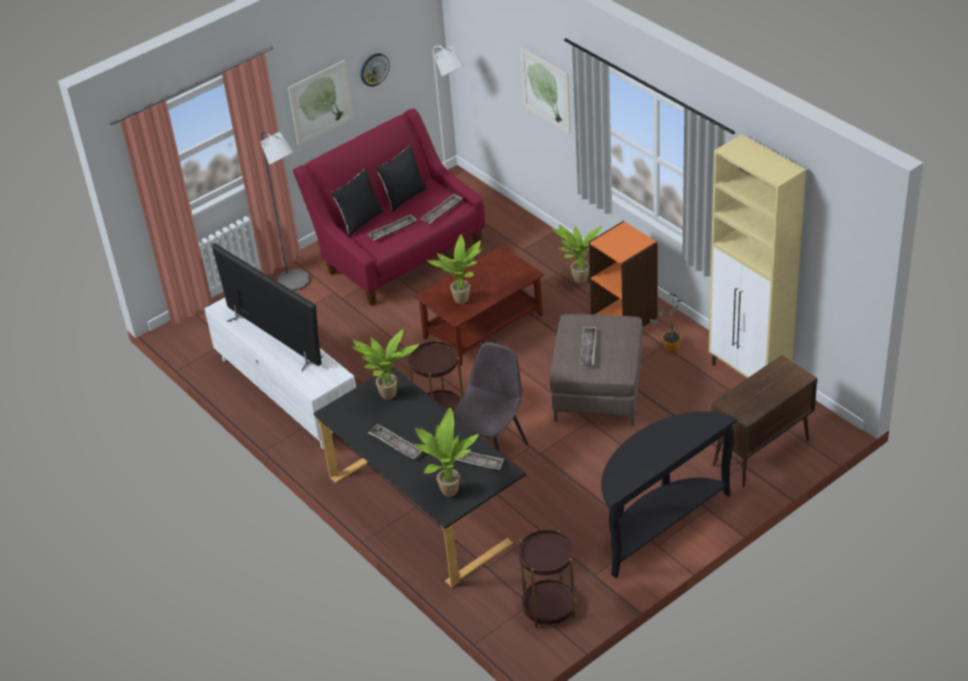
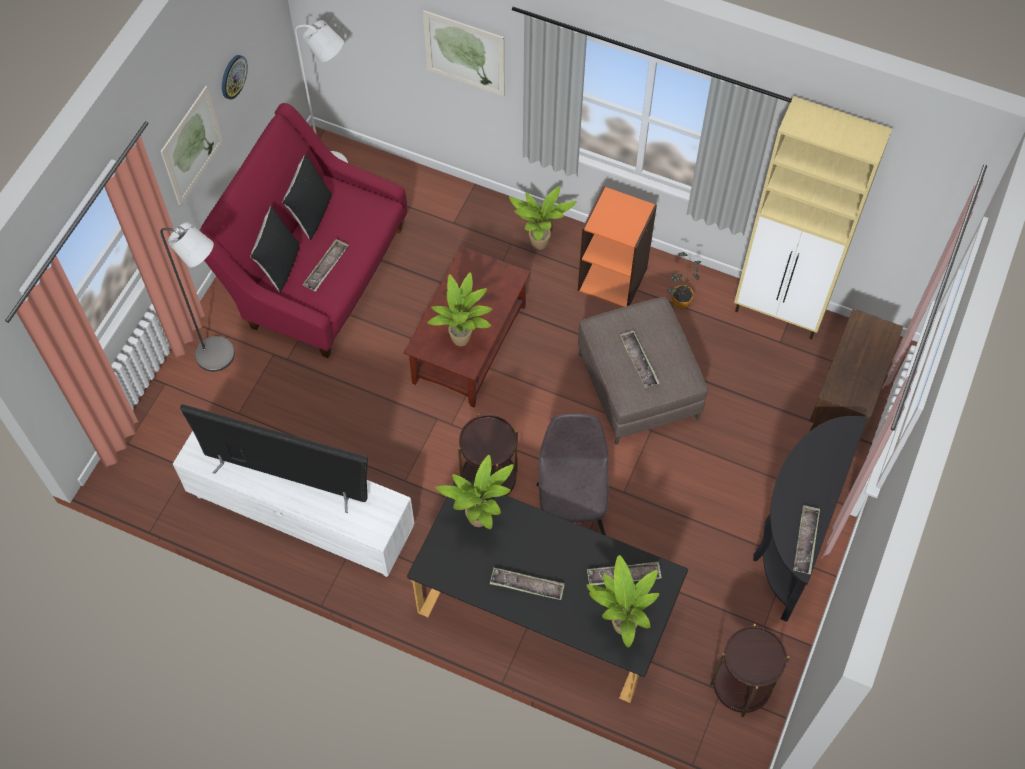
camera: 30 degrees left, 20 degrees up
tray [421,193,463,224] -> tray moved to [793,505,820,575]

